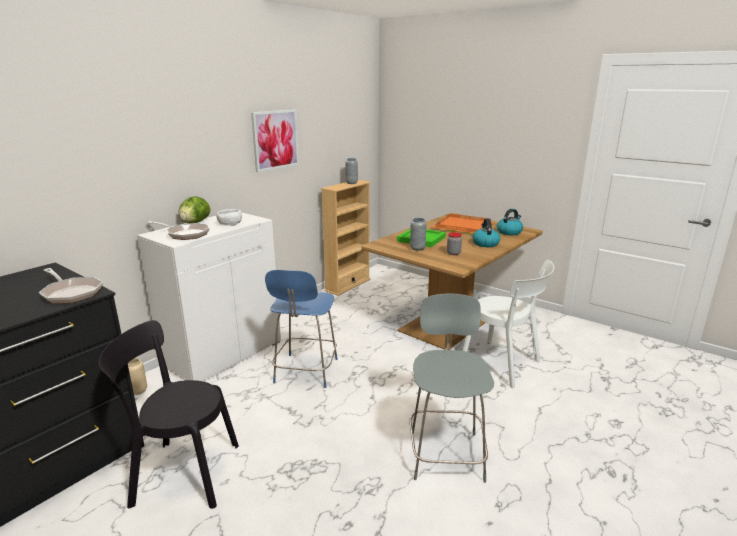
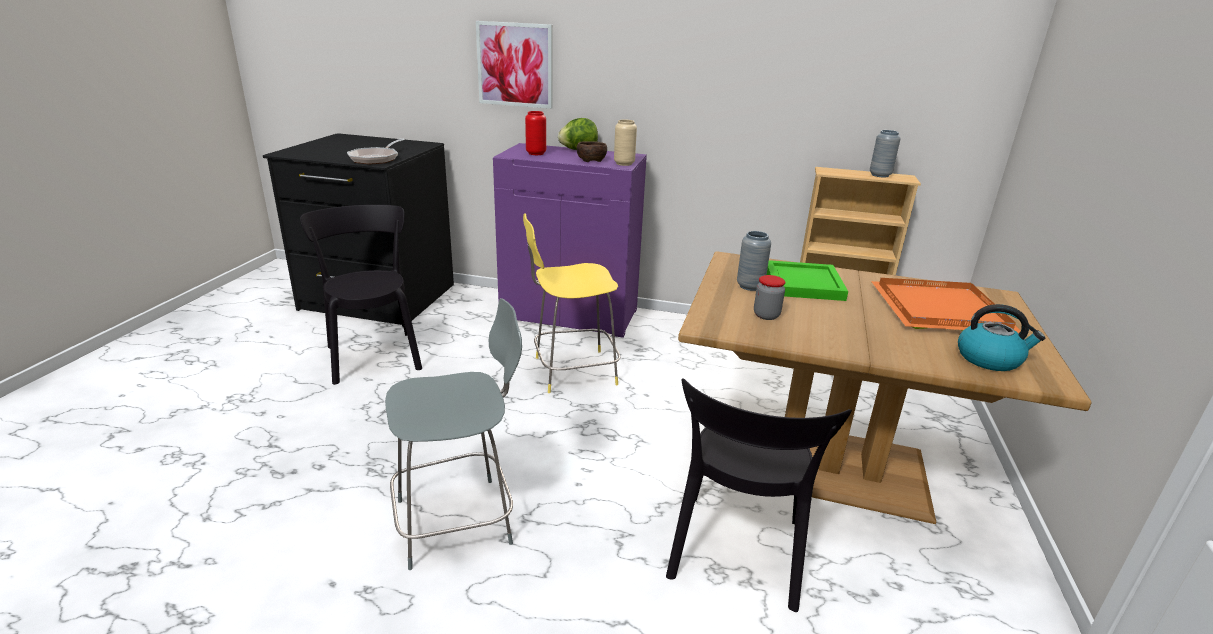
camera: 65 degrees right, 5 degrees up
beige vase [128,358,147,395] -> beige vase moved to [614,120,637,166]
white cabinet [137,213,281,382] -> purple cabinet [493,143,647,338]
frying pan [147,221,210,240] -> red vase [525,111,546,155]
white bowl [216,209,242,226] -> brown bowl [577,141,607,162]
picture [251,110,299,172] -> picture moved to [476,21,553,109]
blue stool [265,270,338,388] -> yellow stool [523,213,620,393]
white chair [463,260,554,389] -> black chair [666,378,852,612]
kettle [472,218,501,247] -> none

